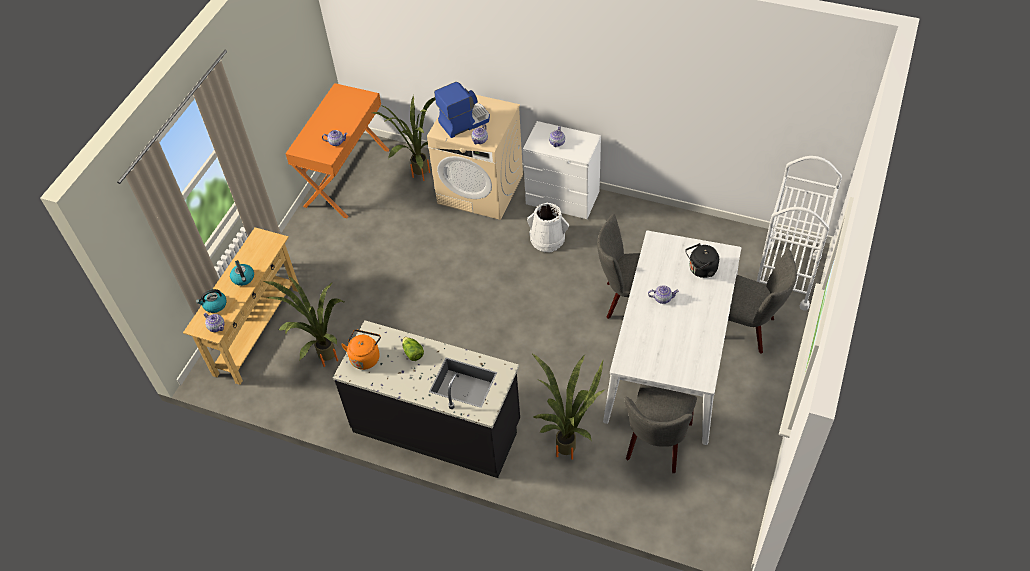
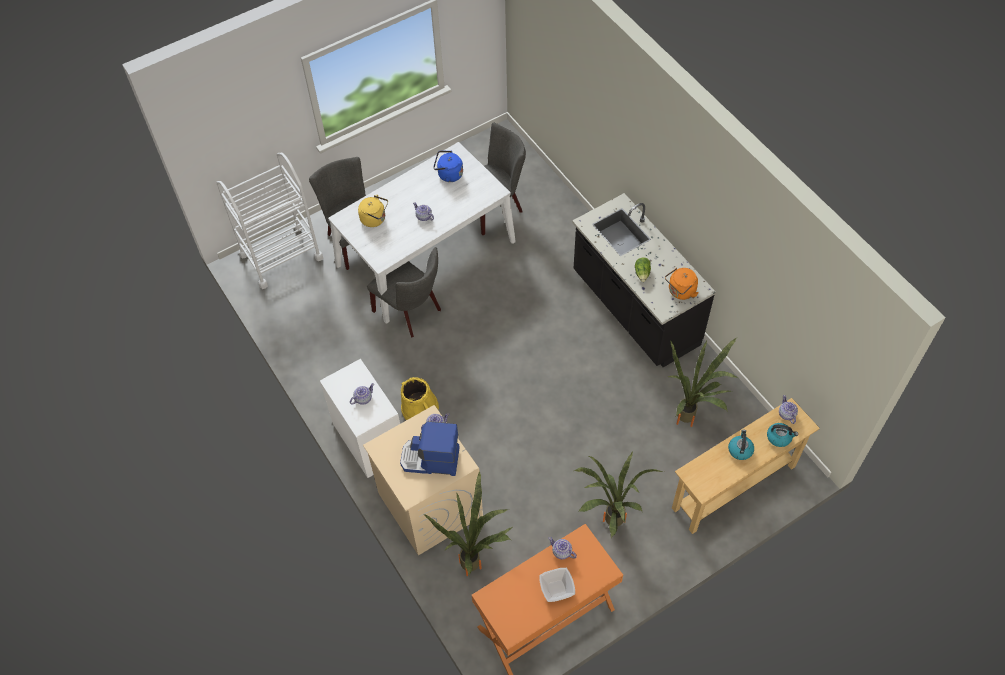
camera: 145 degrees left, 5 degrees up
white bucket [527,202,569,252] -> yellow bucket [401,377,439,420]
potted plant [532,354,604,460] -> potted plant moved to [574,451,664,538]
black kettle [685,243,719,278] -> yellow kettle [358,195,388,227]
none -> blue kettle [433,151,463,182]
none -> bowl [539,568,575,602]

